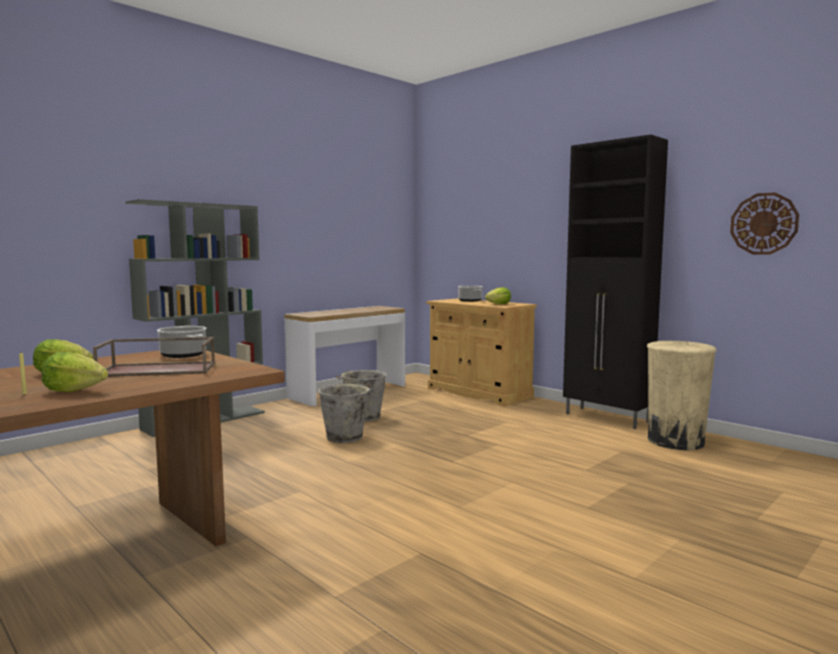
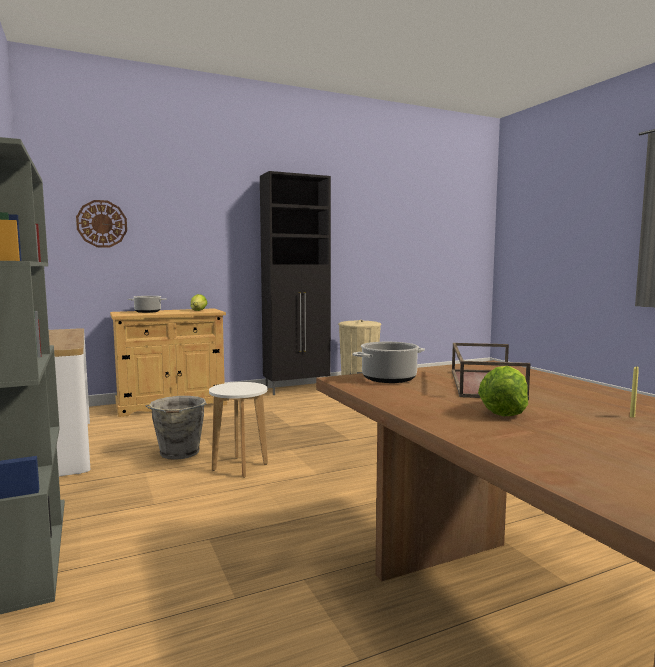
camera: 70 degrees left, 0 degrees up
lettuce [42,352,108,392] -> none
grey bucket [318,384,373,443] -> white stool [209,382,268,478]
wall clock [730,192,799,254] -> wall clock moved to [76,200,127,248]

